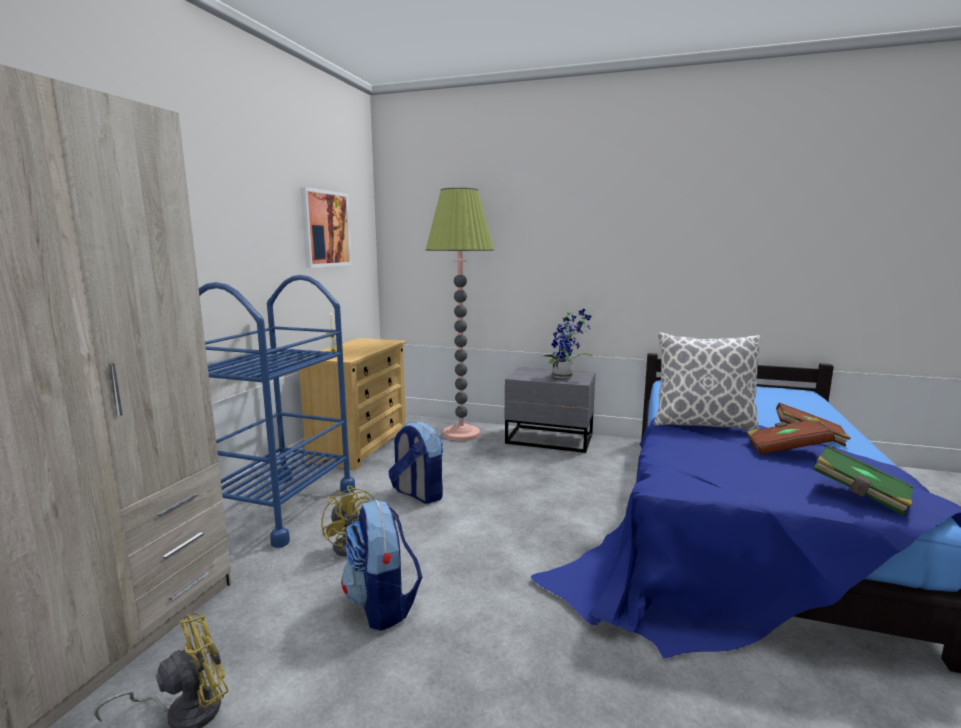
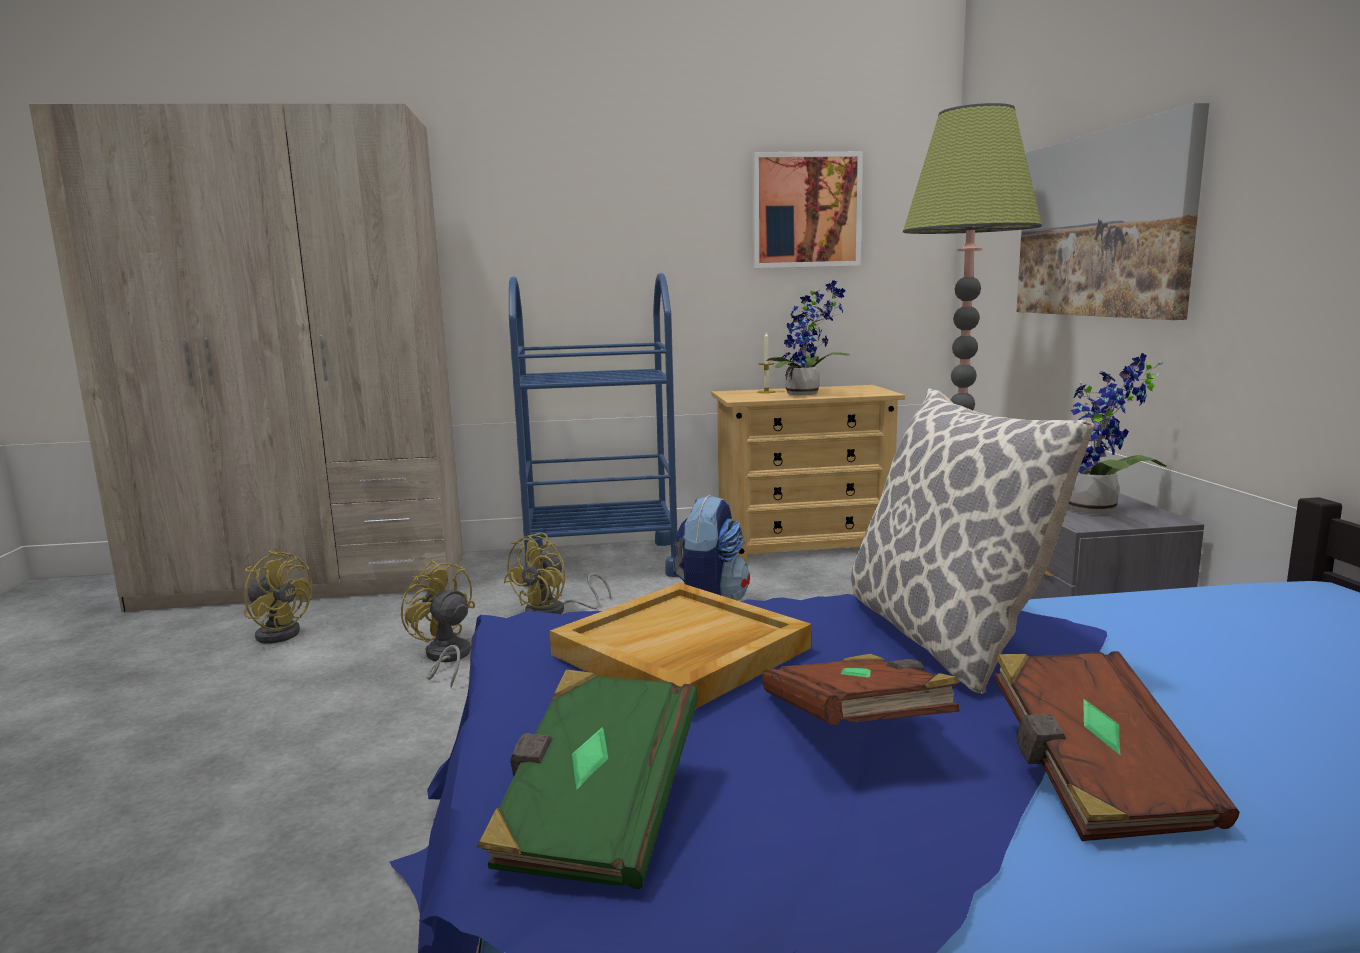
camera: 65 degrees right, 0 degrees up
backpack [341,500,422,631] -> yellow fan [401,560,475,688]
none -> beige tray [550,583,811,709]
none -> potted plant [766,280,850,395]
none -> picture [1017,103,1209,320]

